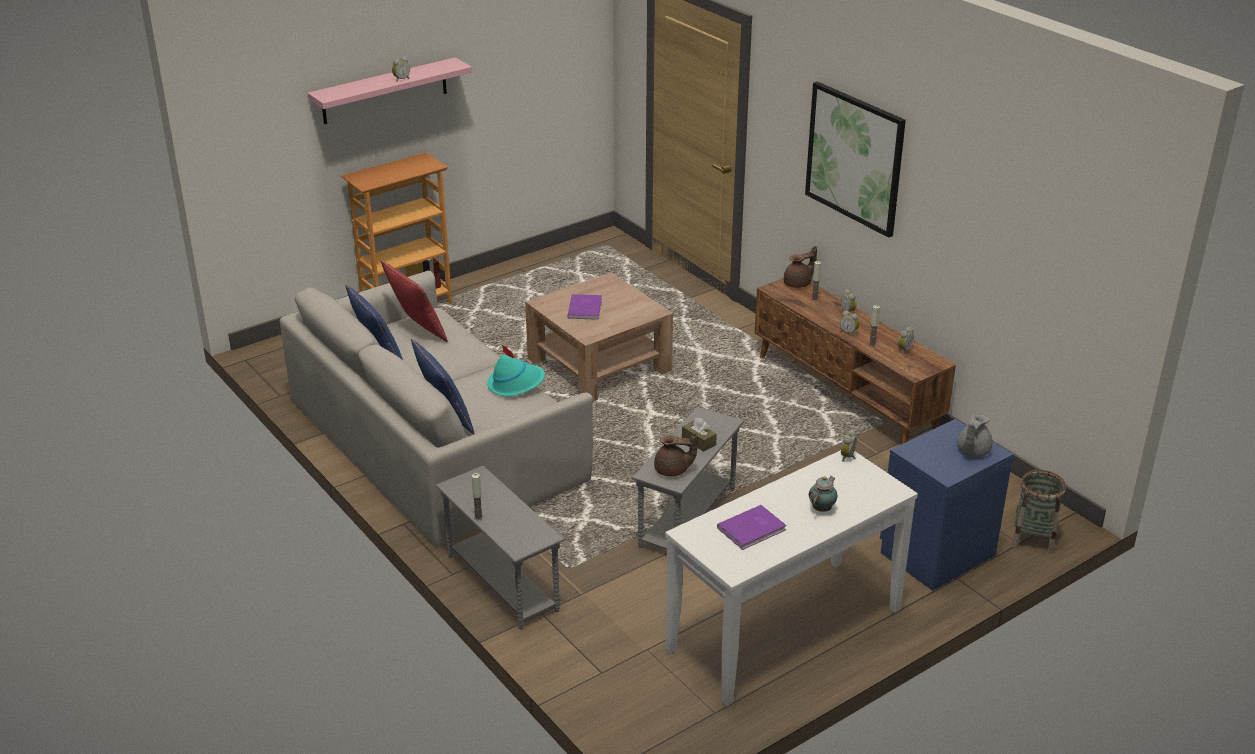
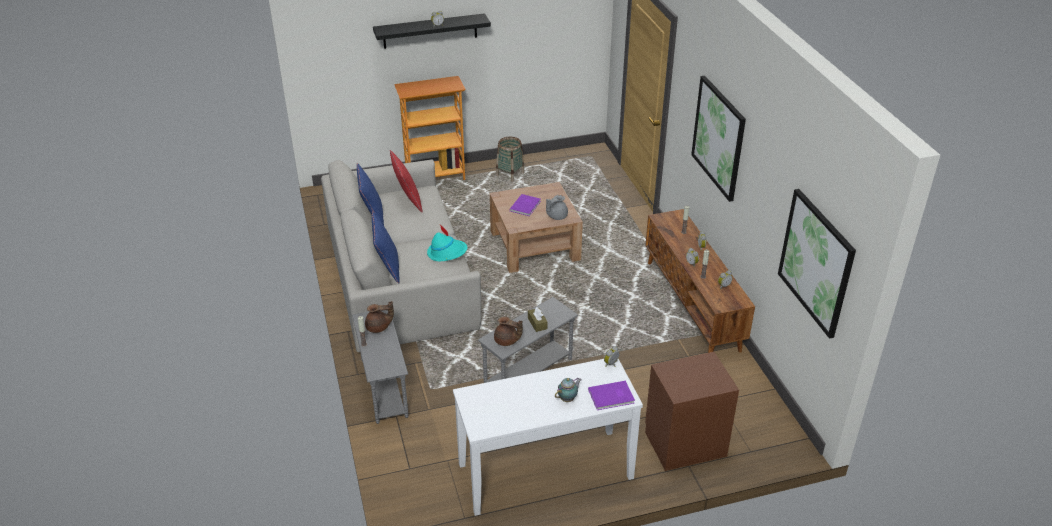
camera: 20 degrees right, 5 degrees up
pink shelf [308,57,472,124] -> black shelf [373,13,491,49]
purple book [717,505,787,550] -> purple book moved to [588,381,635,410]
brown teapot [784,246,817,288] -> brown teapot moved to [365,301,394,333]
blue nightstand [880,419,1013,591] -> brown nightstand [645,352,739,471]
grey teapot [957,413,993,457] -> grey teapot moved to [546,195,568,220]
basket [1012,470,1066,553] -> basket moved to [496,137,524,182]
none -> picture [778,189,856,339]

